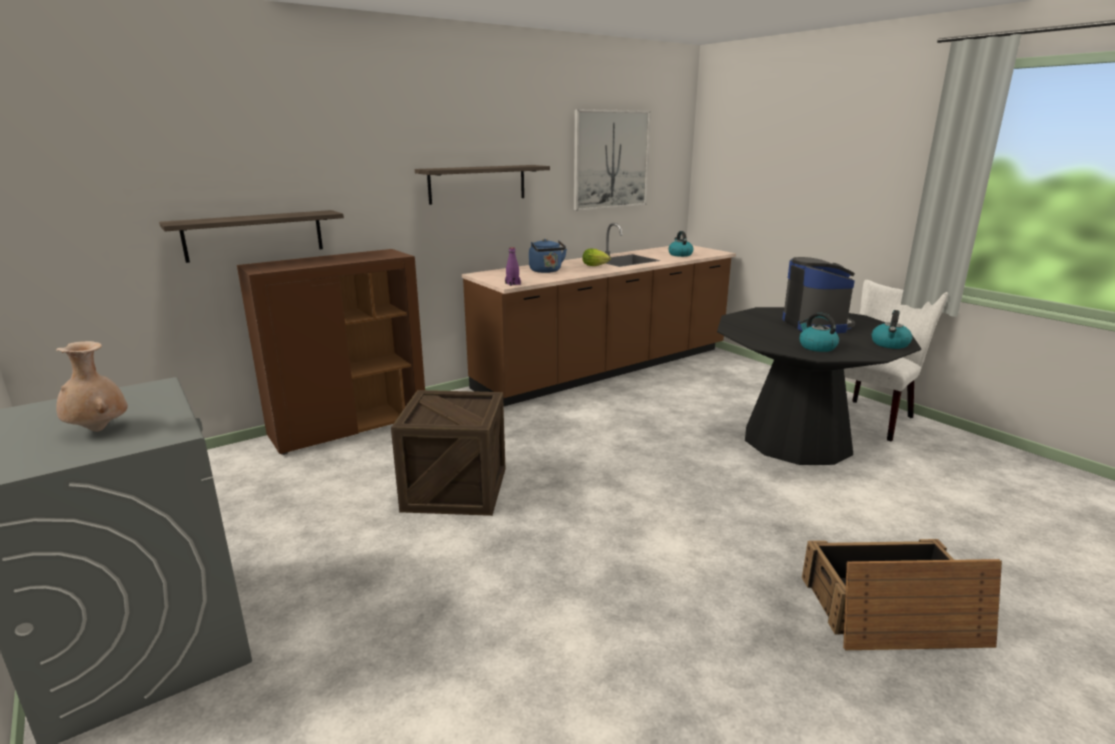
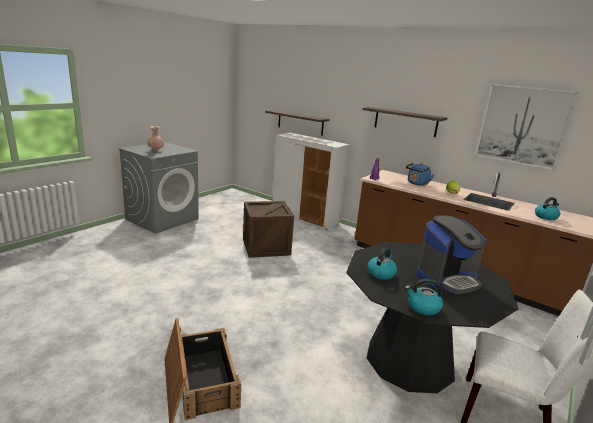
camera: 70 degrees right, 0 degrees up
brown cabinet [237,249,425,455] -> white cabinet [272,133,349,230]

